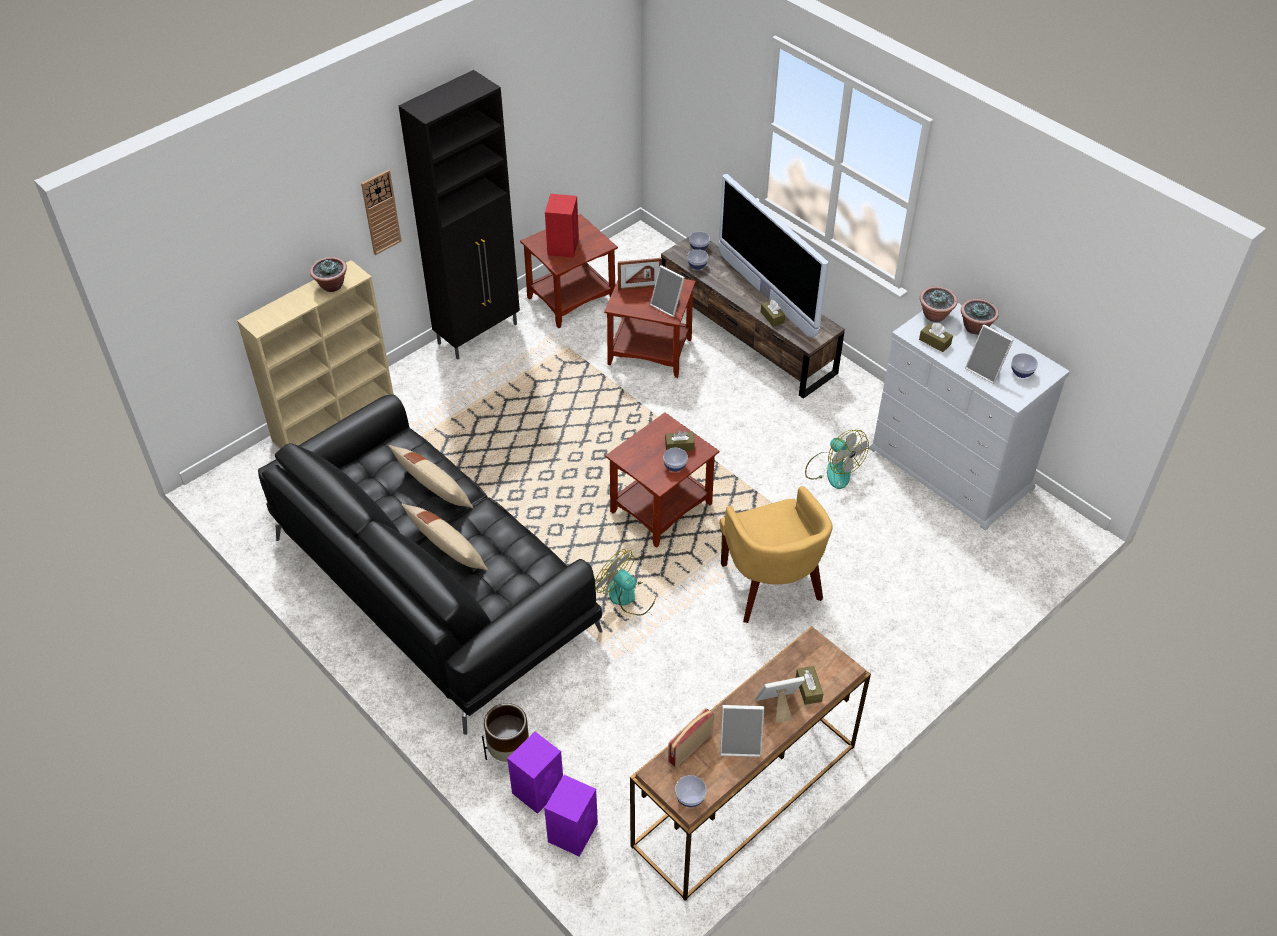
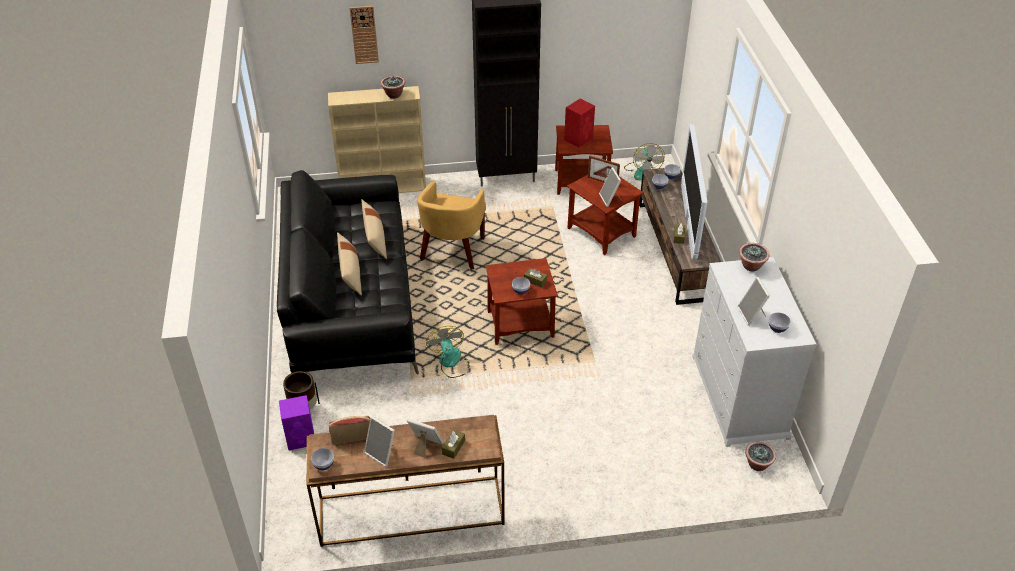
camera: 35 degrees right, 5 degrees down
wall clock [361,169,401,255] -> wall clock moved to [349,6,379,64]
purple speaker [544,775,598,857] -> none
yellow armchair [719,486,832,623] -> yellow armchair moved to [417,181,486,270]
fan [805,430,869,489] -> fan moved to [624,143,665,180]
brown tissue box [919,323,953,352] -> none
potted plant [961,299,999,335] -> potted plant moved to [745,442,776,471]

